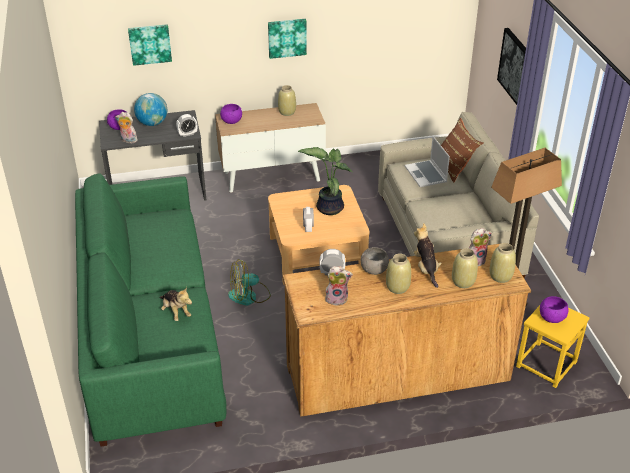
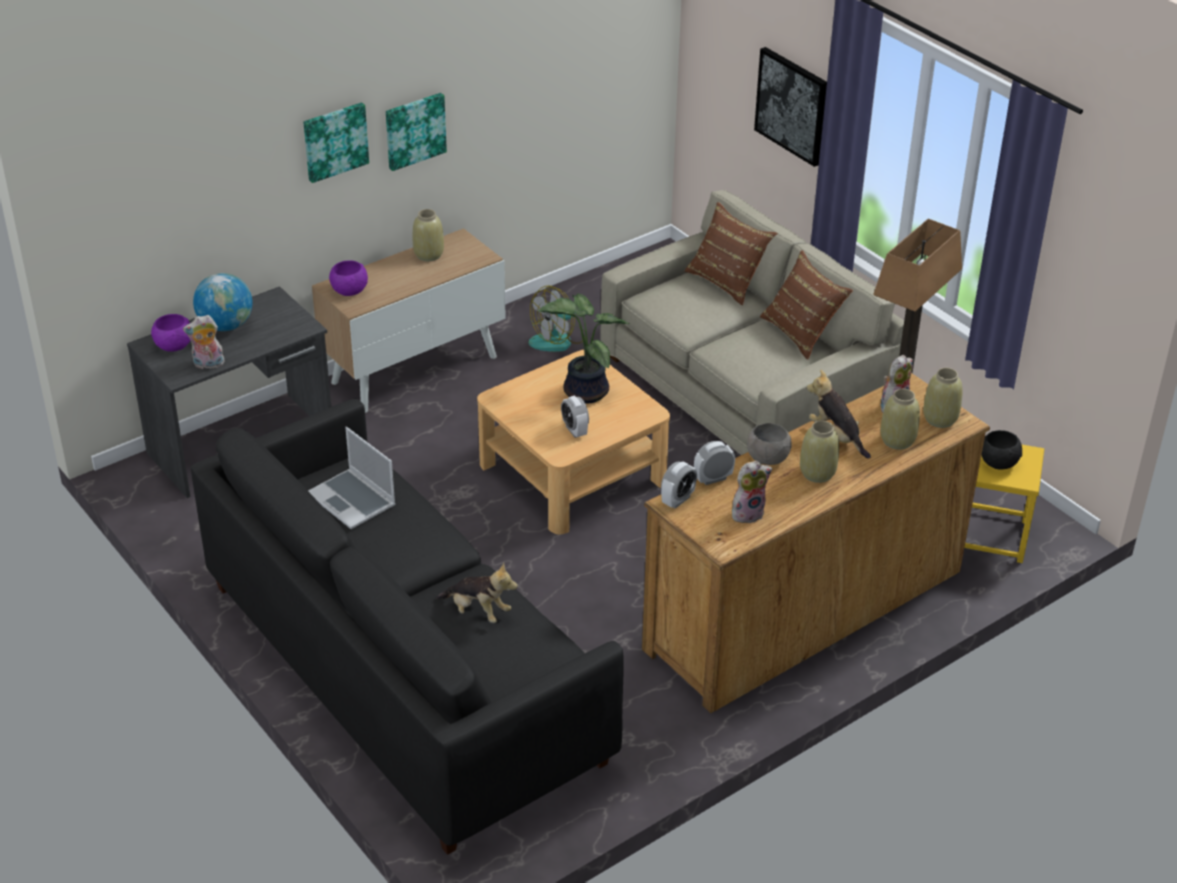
camera: 25 degrees left, 0 degrees up
green sofa [75,174,226,447] -> black sofa [191,399,624,855]
picture [128,24,172,66] -> picture moved to [303,103,369,183]
alarm clock [176,114,197,137] -> alarm clock moved to [661,462,697,509]
fan [228,259,271,305] -> fan moved to [529,286,586,352]
laptop [405,136,450,187] -> laptop moved to [308,427,396,529]
purple bowl [540,296,568,323] -> black bowl [982,430,1022,469]
none -> brown pillow [760,250,853,360]

